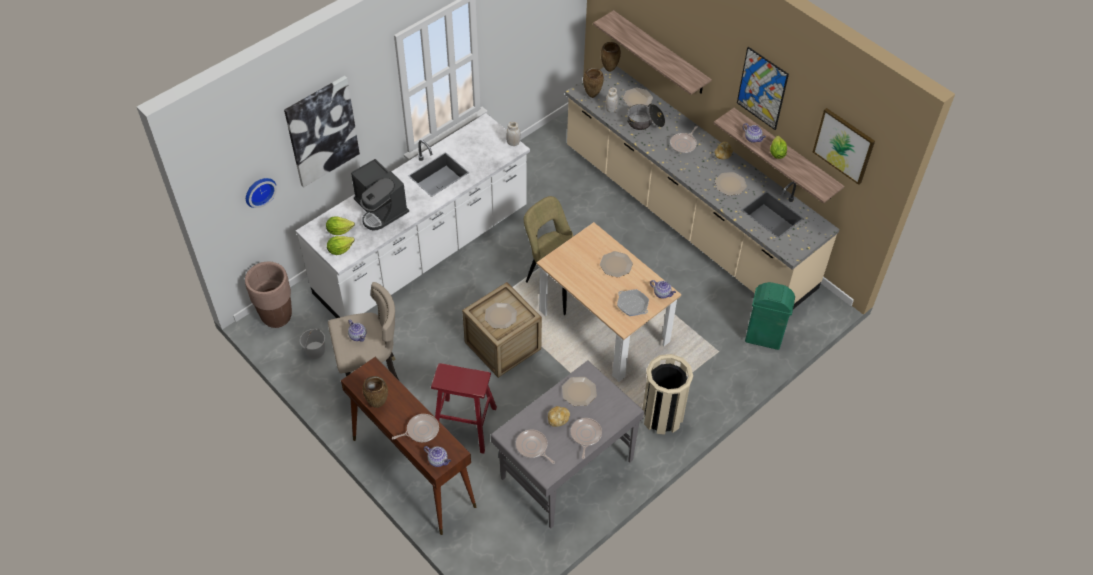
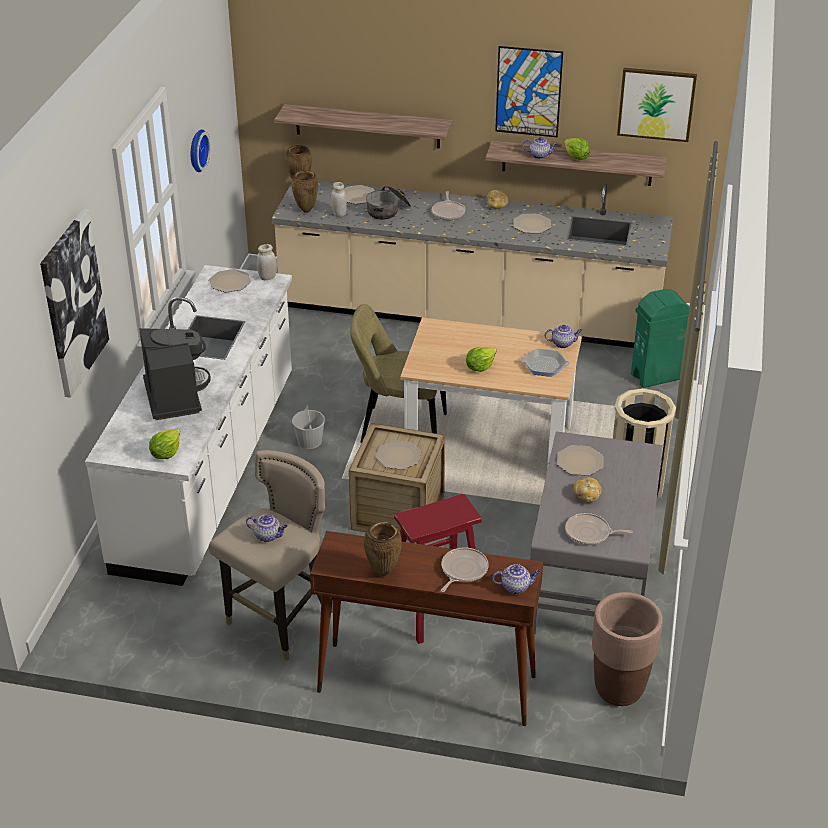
camera: 35 degrees left, 15 degrees down
brown planter [245,262,292,328] -> brown planter moved to [592,592,663,706]
wall clock [246,178,277,208] -> wall clock moved to [191,129,210,172]
white bucket [300,328,325,359] -> white bucket moved to [292,405,325,449]
lettuce [326,217,355,235] -> lettuce moved to [466,347,497,372]
coffee machine [351,159,409,231] -> coffee machine turned 120 degrees counterclockwise [140,328,211,420]
frying pan [570,418,602,459] -> none
plate [600,251,633,277] -> plate moved to [209,269,251,292]

